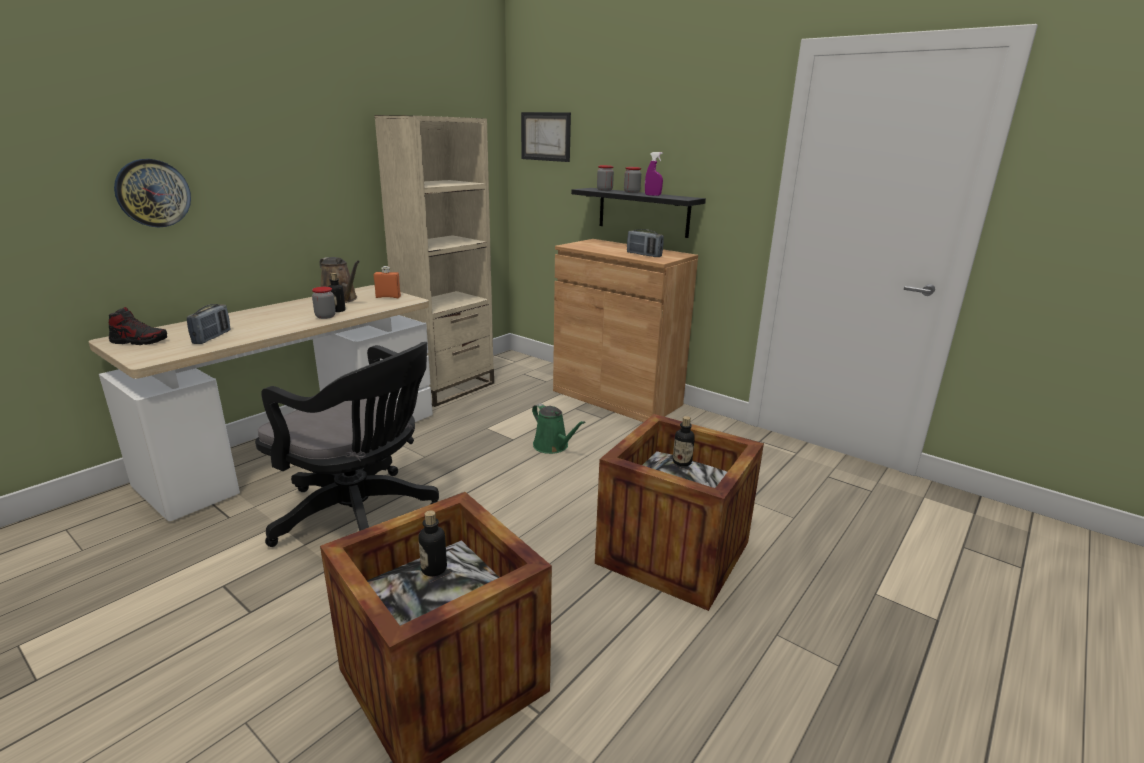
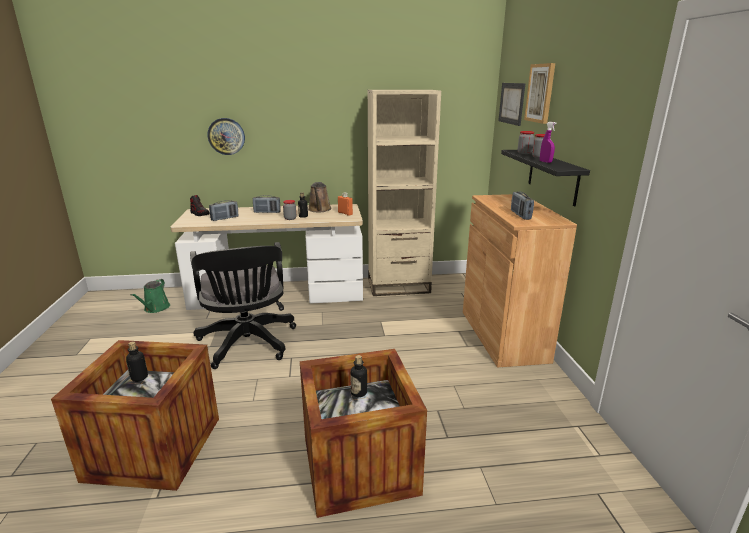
camera: 45 degrees right, 0 degrees up
green watering can [532,403,586,454] -> green watering can moved to [130,279,170,313]
none -> radio [253,195,281,213]
none -> picture [524,63,555,124]

